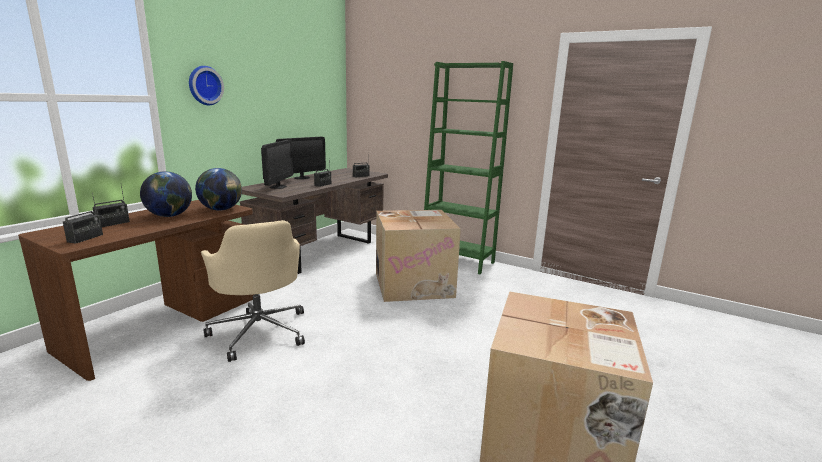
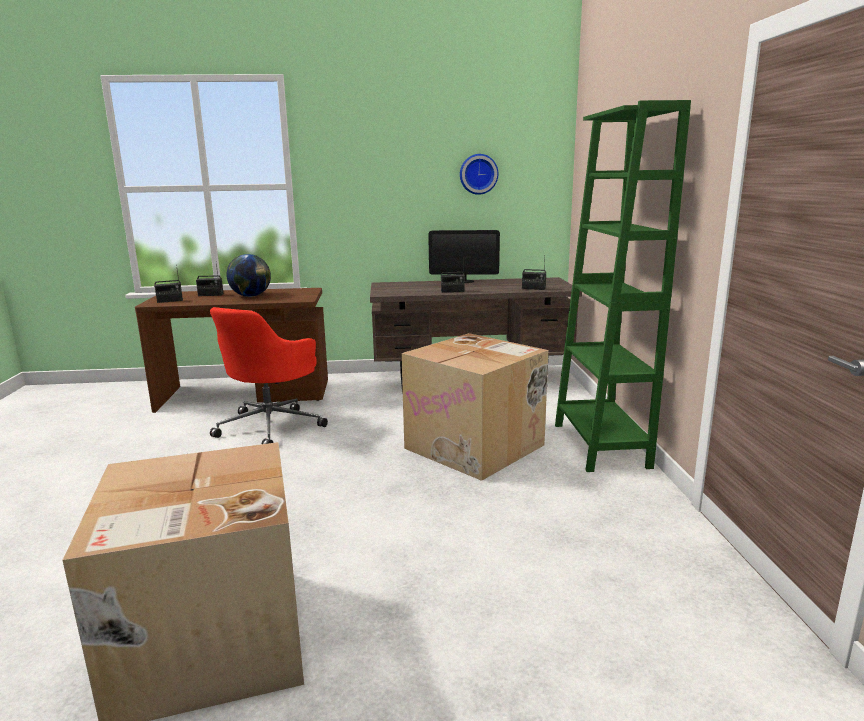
camera: 55 degrees right, 0 degrees up
wall clock [189,66,224,105] -> wall clock moved to [460,154,498,195]
globe [195,168,242,211] -> none
beige office chair [201,220,305,362] -> red office chair [210,307,328,444]
monitor [261,140,293,189] -> none

